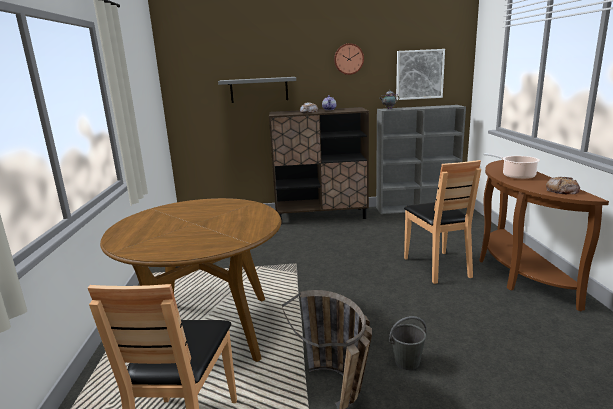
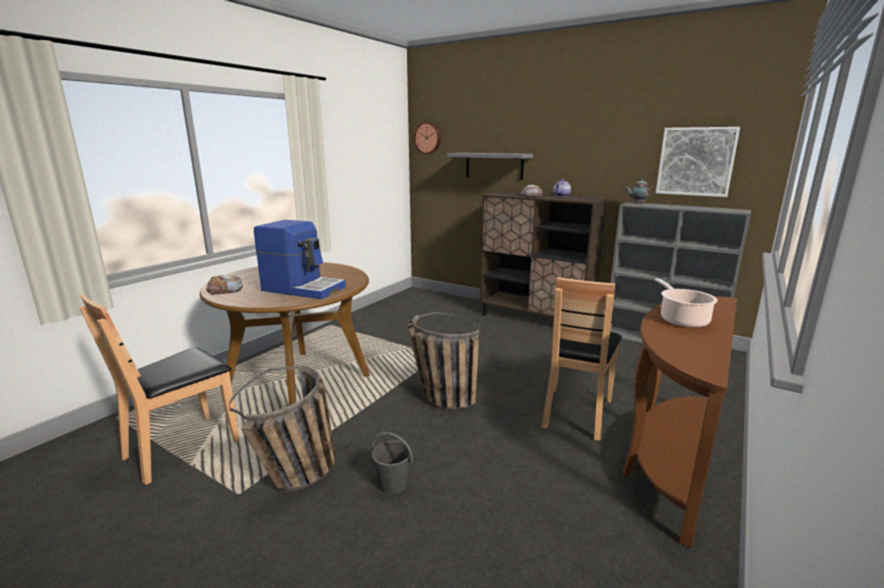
camera: 35 degrees right, 0 degrees up
wall clock [334,43,364,75] -> wall clock moved to [414,122,441,154]
bread [546,177,580,194] -> bread moved to [206,275,243,294]
none -> coffee machine [254,220,346,299]
none -> basket [407,312,480,410]

